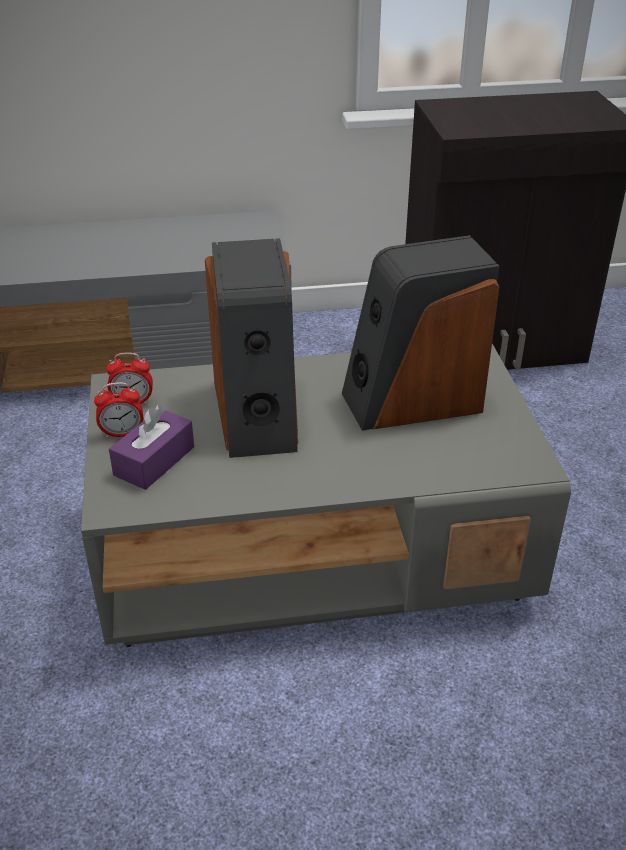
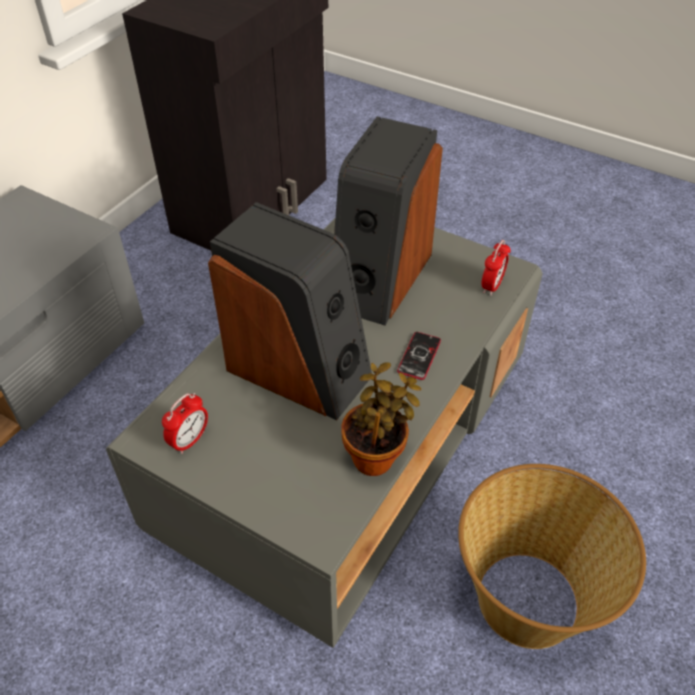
camera: 50 degrees left, 10 degrees up
alarm clock [94,382,143,438] -> alarm clock moved to [481,240,511,296]
purple tissue box [109,404,194,490] -> none
none -> potted plant [341,362,421,476]
none -> phone [397,332,441,380]
none -> basket [458,464,646,649]

